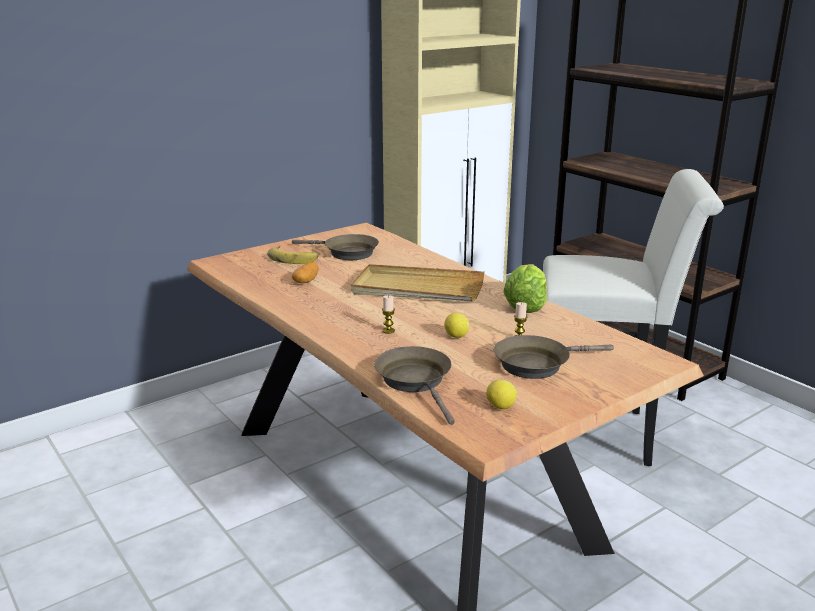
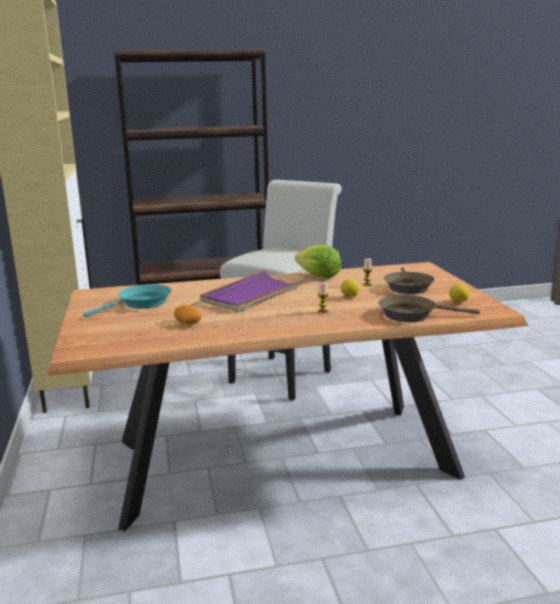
camera: 65 degrees left, 5 degrees down
banana [267,246,318,264] -> none
brown frying pan [292,234,379,260] -> turquoise frying pan [83,284,172,317]
beige tray [351,264,485,302] -> purple tray [200,270,308,312]

